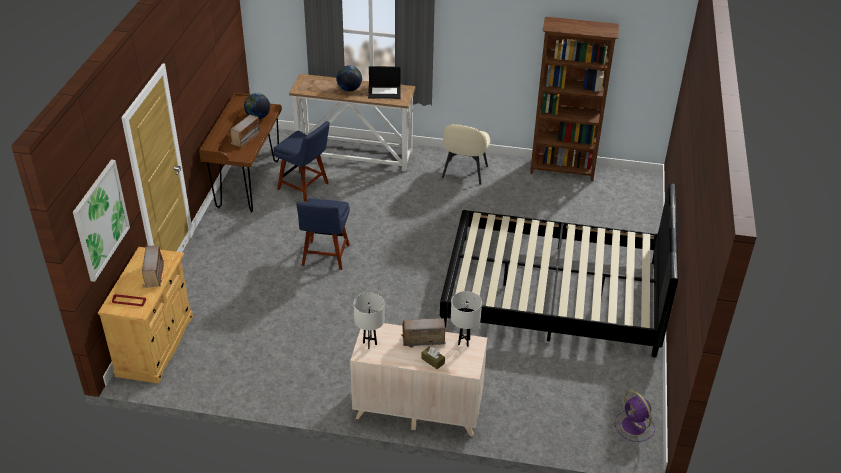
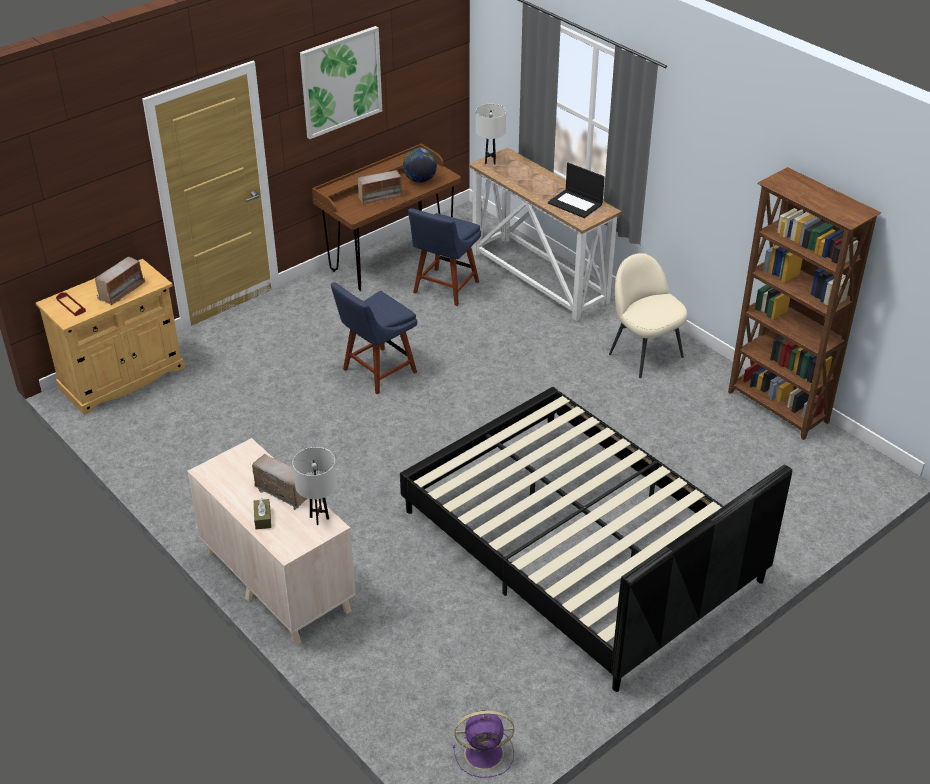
camera: 40 degrees right, 0 degrees up
picture [73,159,130,282] -> picture moved to [300,26,382,139]
blue chair [273,121,330,202] -> blue chair turned 45 degrees clockwise [408,208,481,306]
globe [336,65,362,91] -> none
white table lamp [354,293,384,349] -> white table lamp moved to [476,104,506,164]
beige chair [442,124,490,185] -> beige chair turned 90 degrees clockwise [609,253,687,378]
purple fan [615,390,655,442] -> purple fan turned 105 degrees counterclockwise [453,710,514,778]

